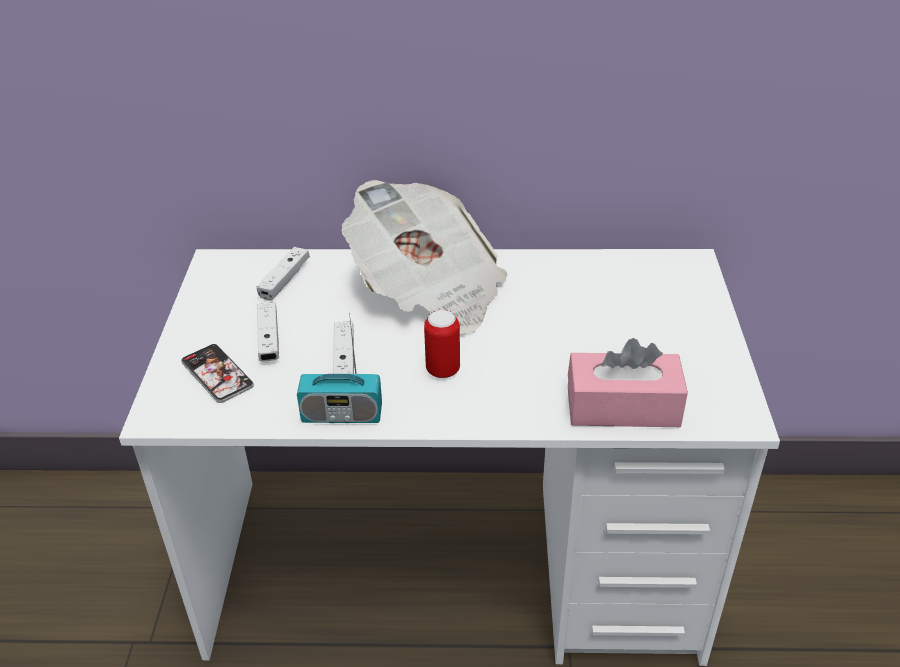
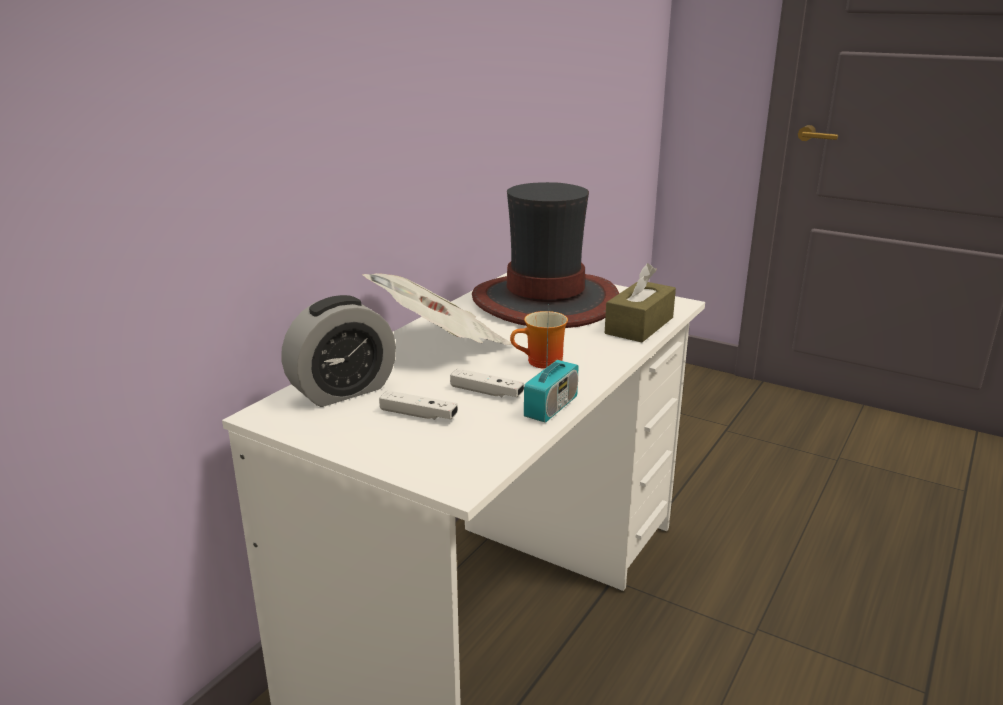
camera: 60 degrees left, 15 degrees down
phone [181,344,254,403] -> none
white game controller [256,247,310,301] -> alarm clock [281,295,396,407]
can [424,310,460,378] -> mug [510,311,568,369]
pink tissue box [568,338,688,427] -> brown tissue box [605,263,676,342]
none -> hat [472,182,619,328]

